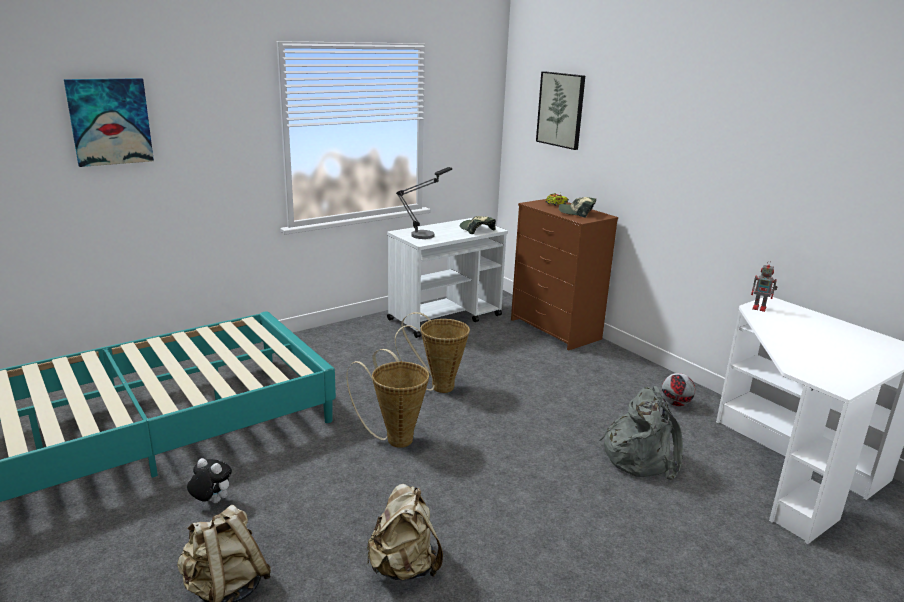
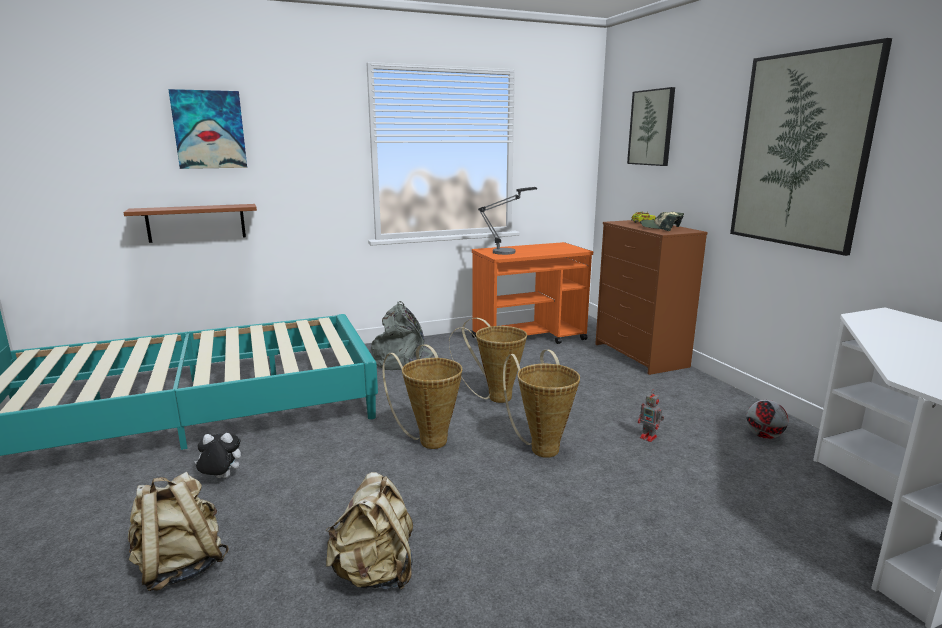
camera: 15 degrees right, 5 degrees down
plush toy [187,458,232,503] -> plush toy turned 45 degrees counterclockwise [194,433,241,478]
white cart [387,218,508,338] -> orange cart [471,242,593,344]
cap [460,216,496,234] -> none
grey backpack [599,386,683,480] -> grey backpack moved to [371,301,439,370]
toy robot [751,261,777,312] -> toy robot moved to [638,391,664,442]
none -> brown shelf [123,204,257,243]
none -> basket [503,350,580,458]
none -> picture [730,38,892,256]

